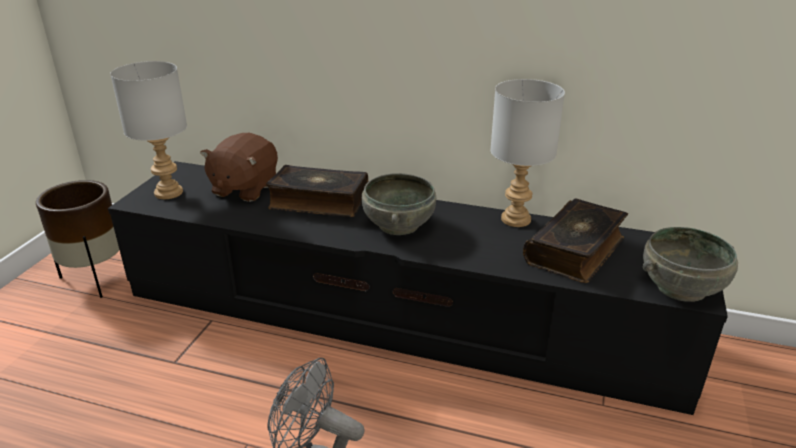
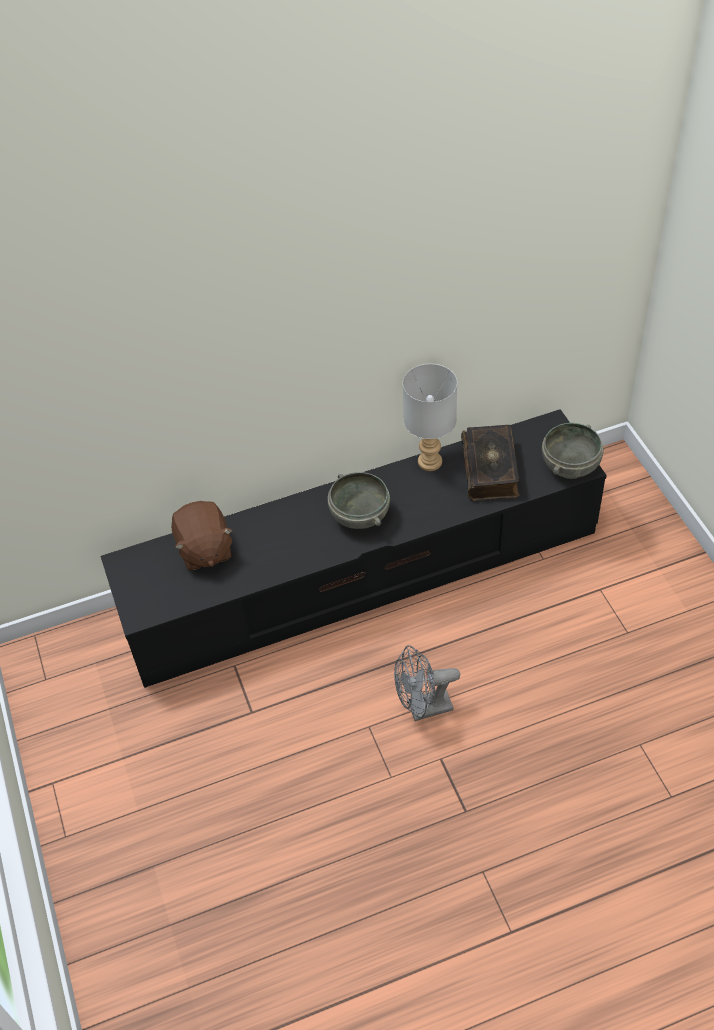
camera: 35 degrees left, 20 degrees up
brown planter [36,180,119,298] -> none
grey table lamp [110,61,187,199] -> none
book [266,165,368,217] -> none

